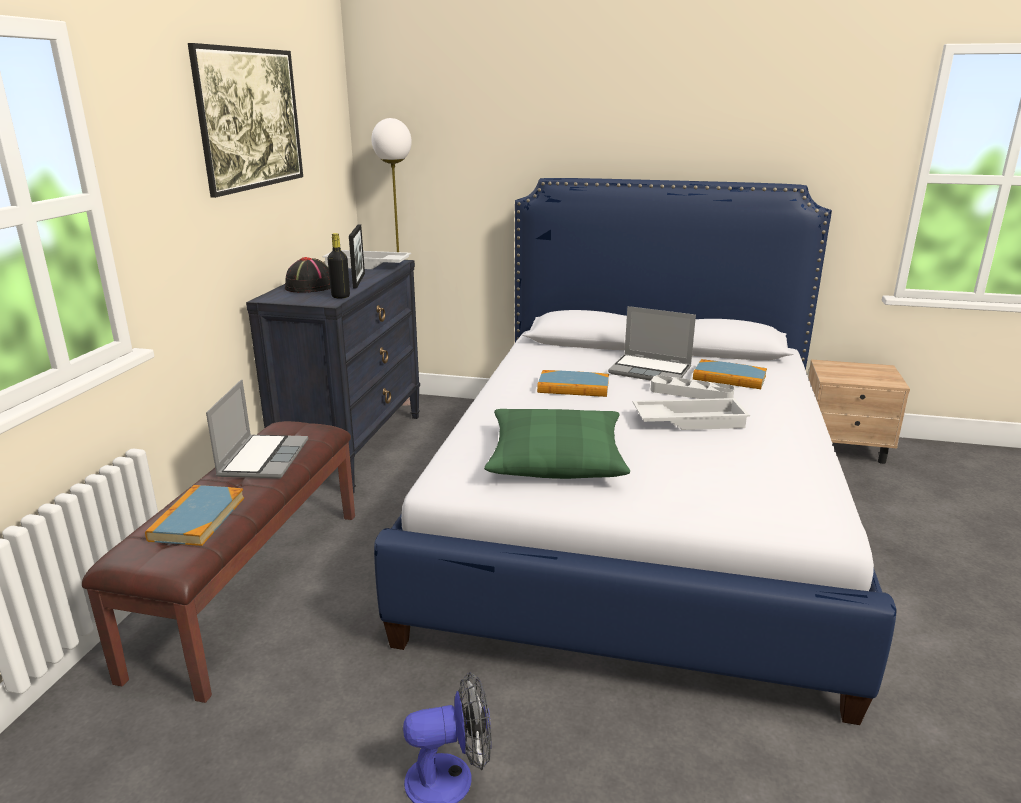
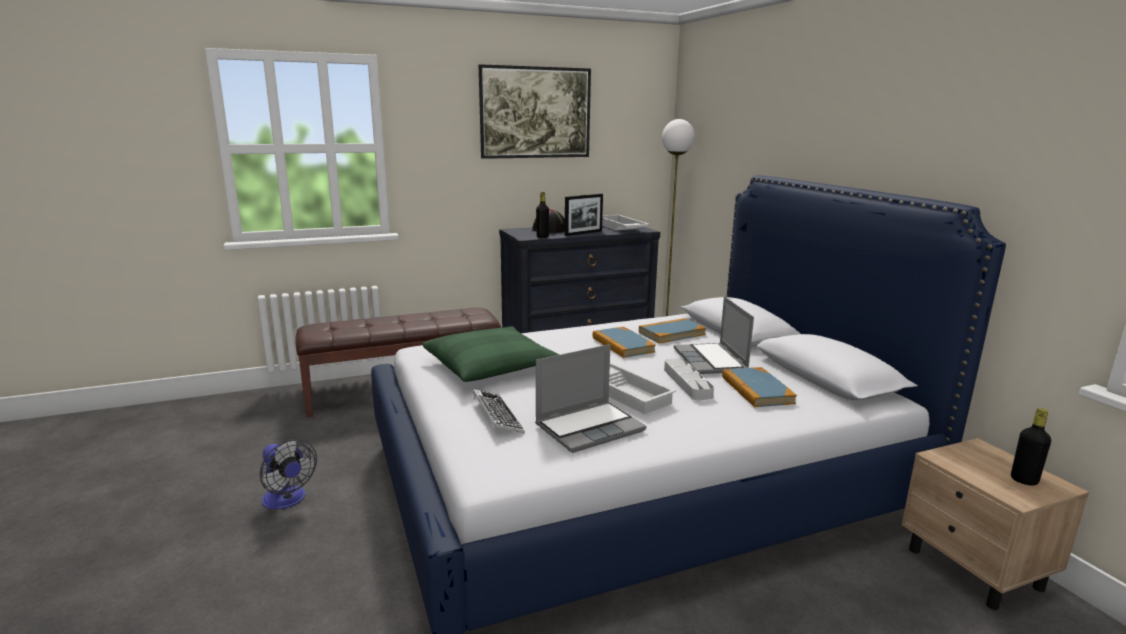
camera: 55 degrees right, 5 degrees down
book [145,485,244,546] -> book moved to [639,318,706,343]
laptop [206,379,308,478] -> laptop moved to [535,344,646,453]
none -> keyboard [472,389,525,433]
none -> black bottle [1011,408,1051,486]

